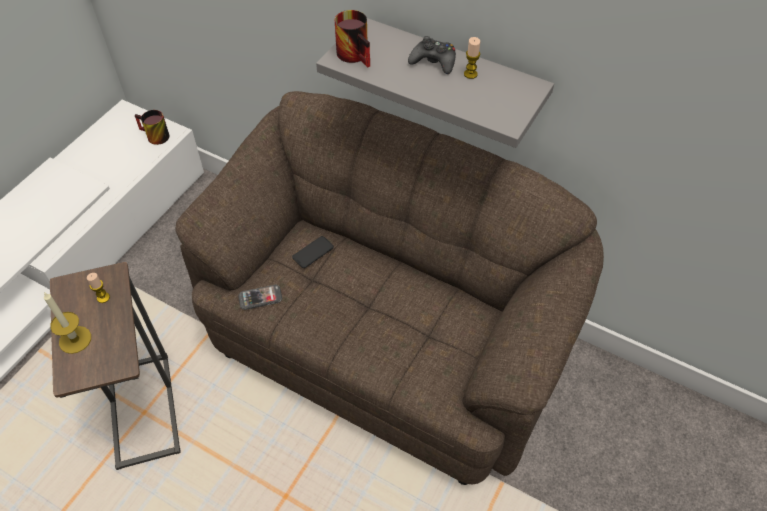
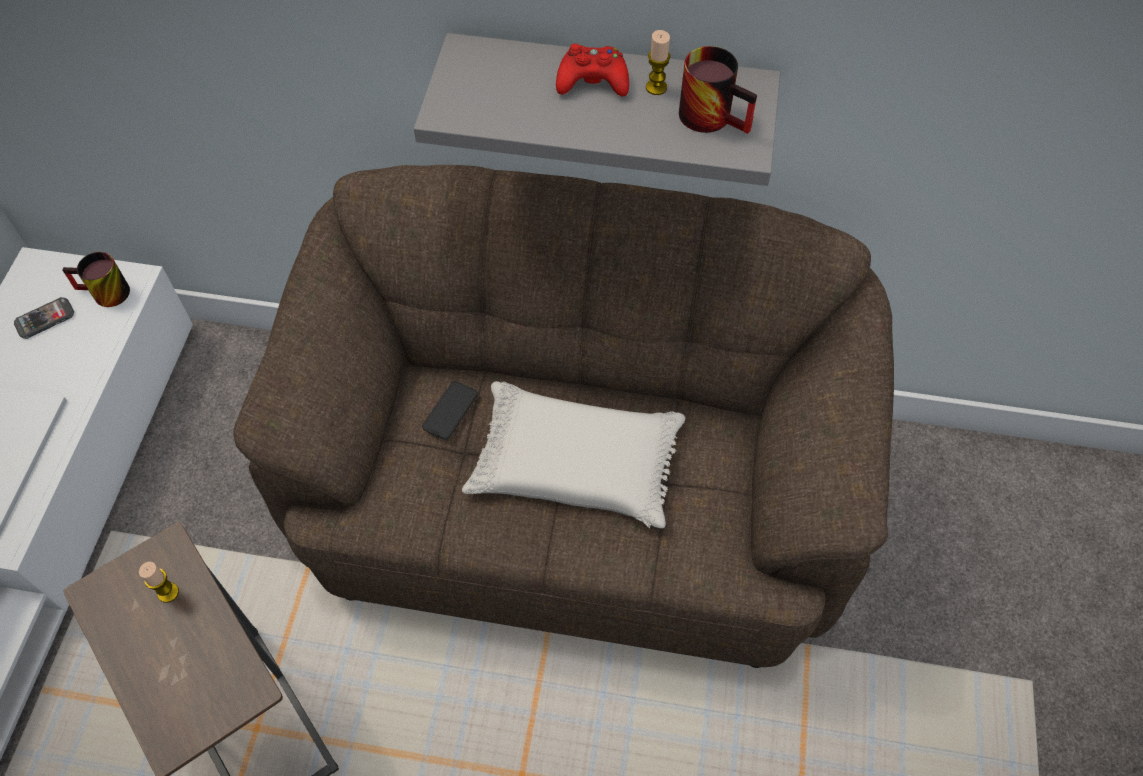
camera: 20 degrees left, 5 degrees up
candle [44,292,91,354] -> none
phone [238,285,282,310] -> phone moved to [14,297,74,339]
mug [335,10,370,68] -> mug moved to [679,46,757,134]
black game controller [408,36,456,74] -> red game controller [556,43,629,96]
none -> white pillow [462,381,685,528]

